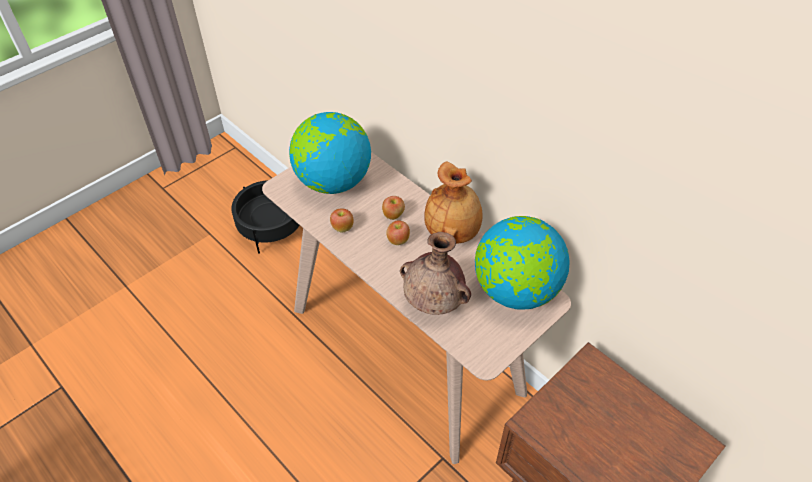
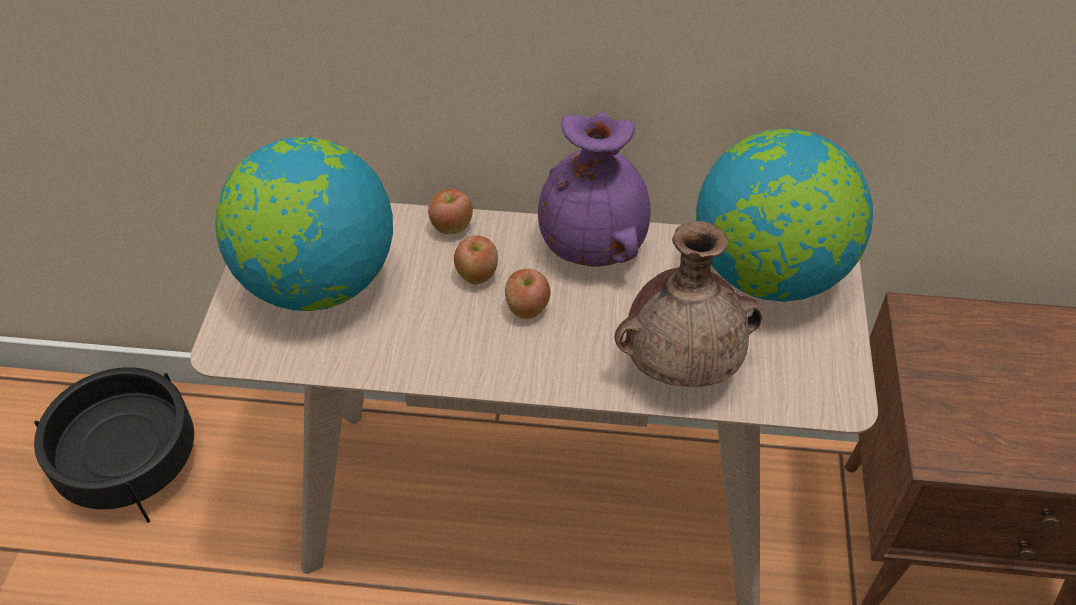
camera: 40 degrees left, 0 degrees up
apple [330,208,354,232] -> apple moved to [428,189,473,234]
brown vase [424,161,483,244] -> purple vase [538,112,651,266]

